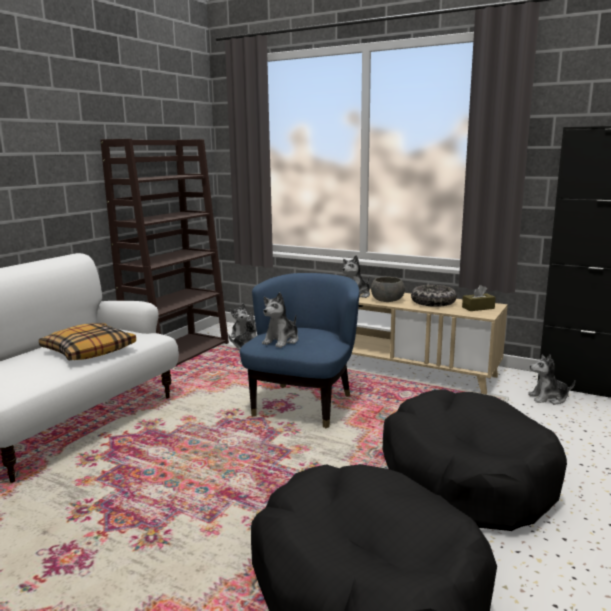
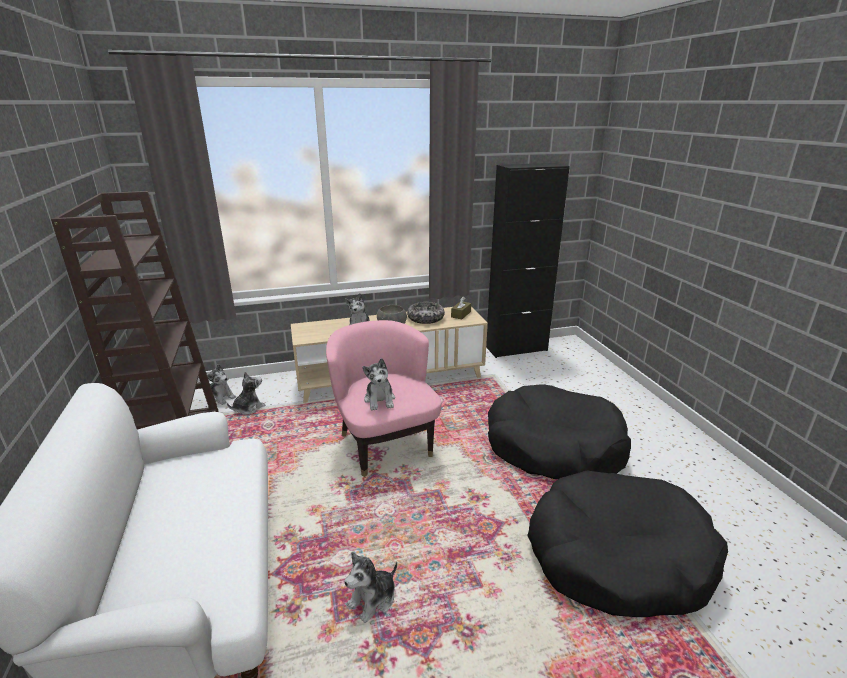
camera: 45 degrees left, 10 degrees up
pillow [39,323,136,360] -> none
blue armchair [240,273,359,428] -> pink armchair [326,320,442,477]
plush toy [528,354,575,405] -> plush toy moved to [344,552,397,623]

